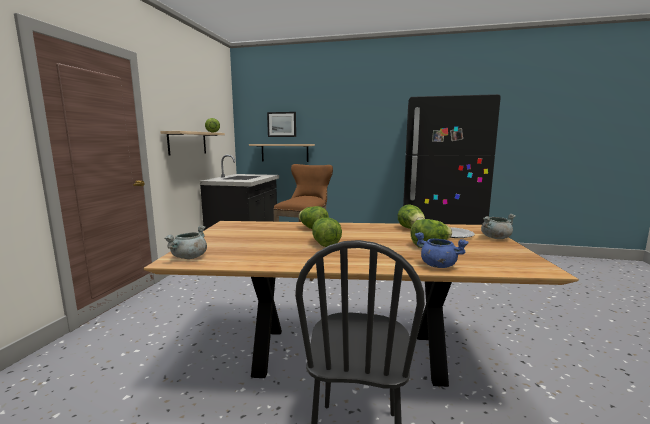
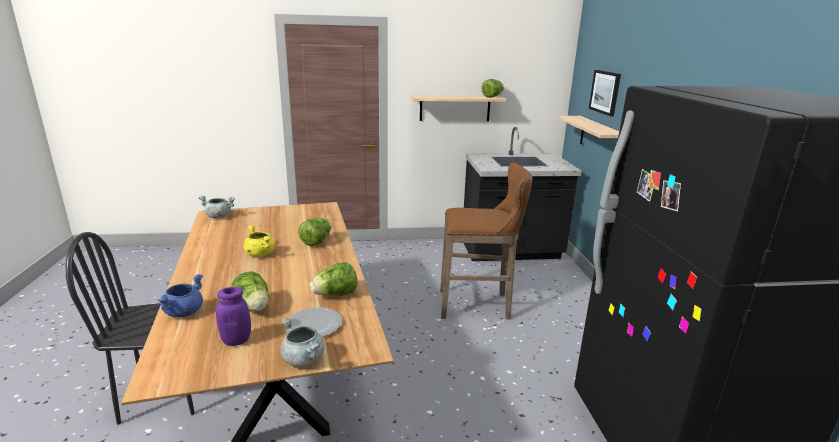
camera: 70 degrees right, 10 degrees up
lettuce [312,218,342,247] -> yellow cooking pot [244,225,275,257]
none -> purple jar [216,287,251,346]

